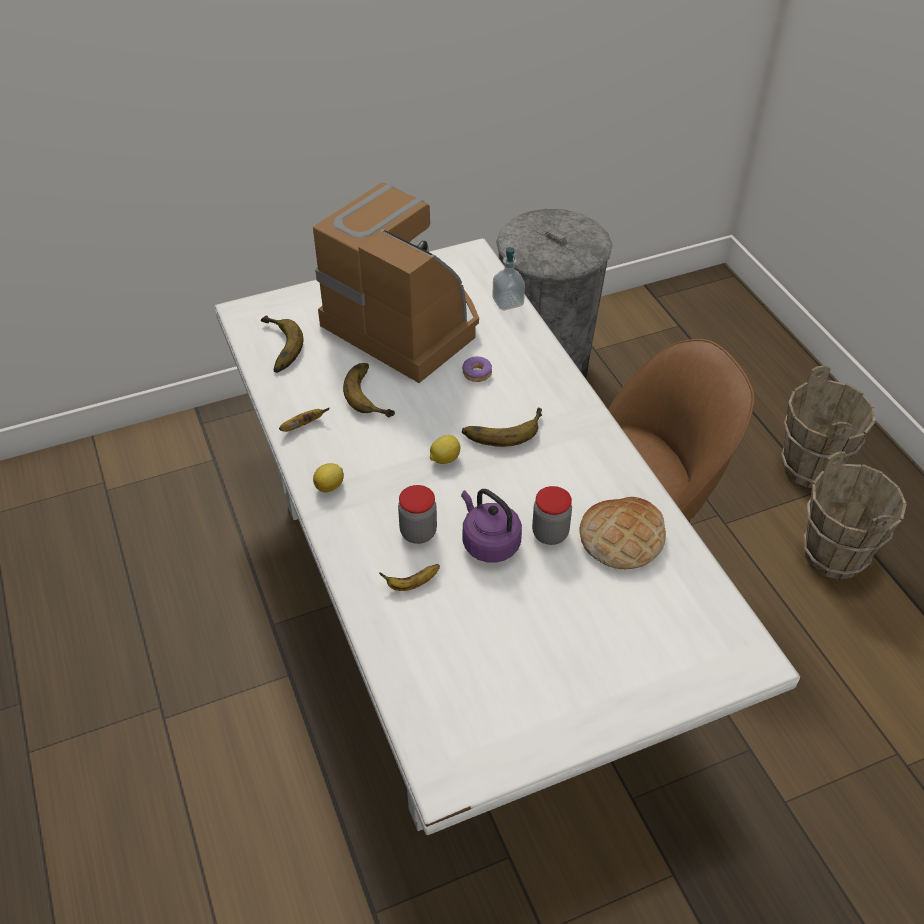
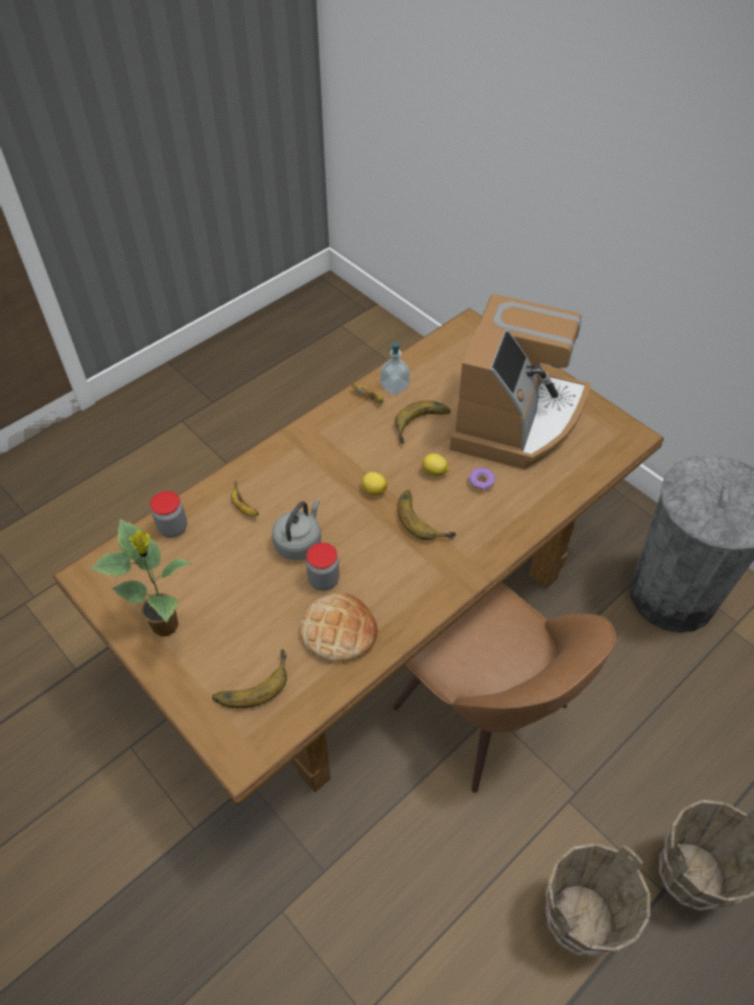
camera: 70 degrees right, 5 degrees up
white dining table [214,238,800,835] -> brown dining table [53,308,664,805]
banana [261,315,304,373] -> banana moved to [212,650,287,708]
lemon [313,463,344,493] -> lemon moved to [422,453,449,476]
jar [398,485,437,544] -> jar moved to [150,491,187,538]
purple kettle [461,489,522,563] -> grey kettle [272,499,321,560]
soap dispenser [492,247,525,310] -> soap dispenser moved to [380,342,410,395]
none -> potted plant [90,519,191,637]

